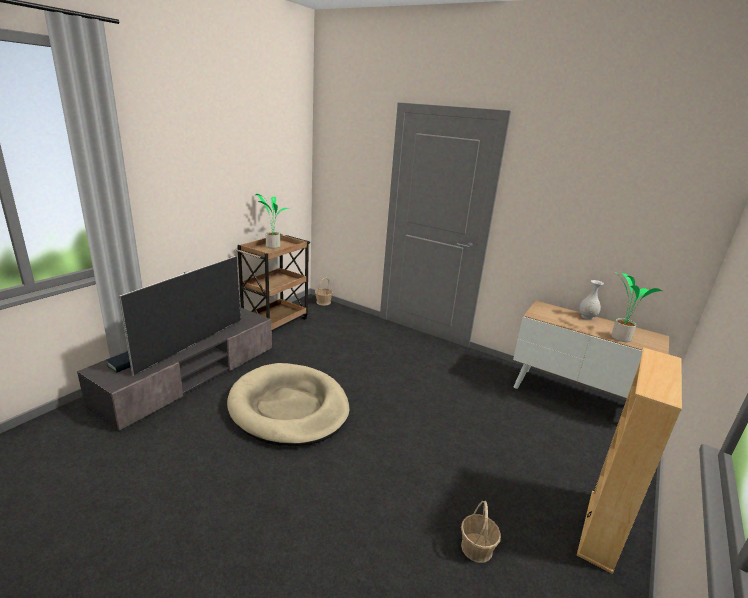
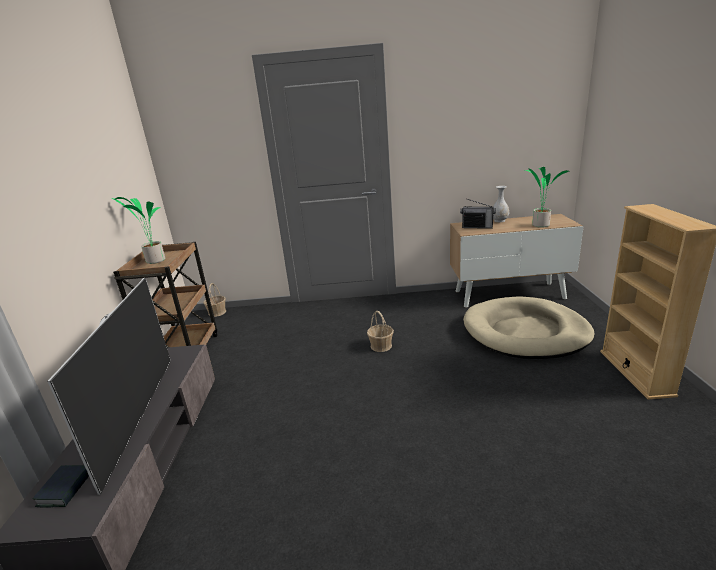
camera: 30 degrees left, 0 degrees up
beige dog bed [227,363,350,446] -> beige dog bed moved to [463,296,595,359]
basket [461,501,501,563] -> basket moved to [367,311,394,352]
none -> radio [460,199,496,229]

